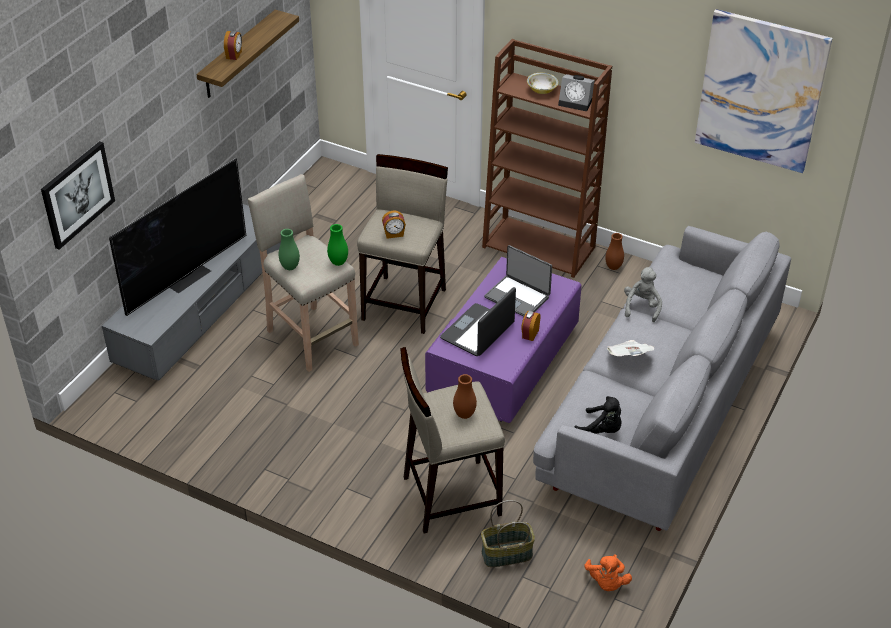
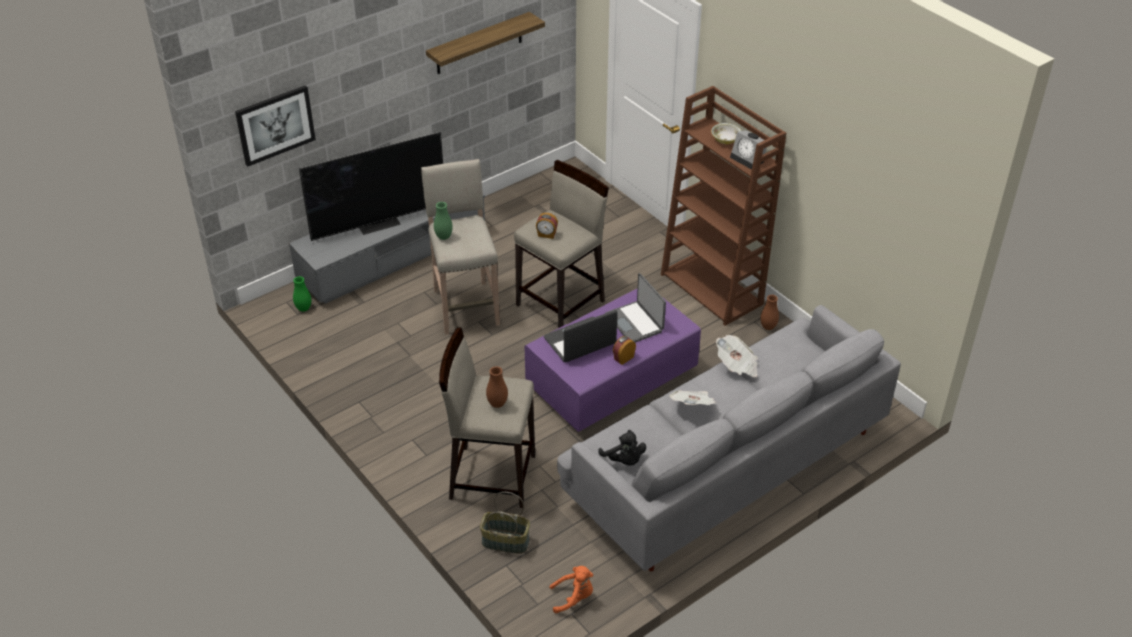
camera: 25 degrees right, 0 degrees up
alarm clock [224,30,242,60] -> none
green vase [327,224,348,266] -> green vase moved to [293,276,311,312]
orange plush toy [584,554,632,591] -> orange plush toy turned 120 degrees counterclockwise [549,566,593,613]
grey plush toy [624,267,662,322] -> newspaper [716,335,758,378]
picture [695,9,833,173] -> none

